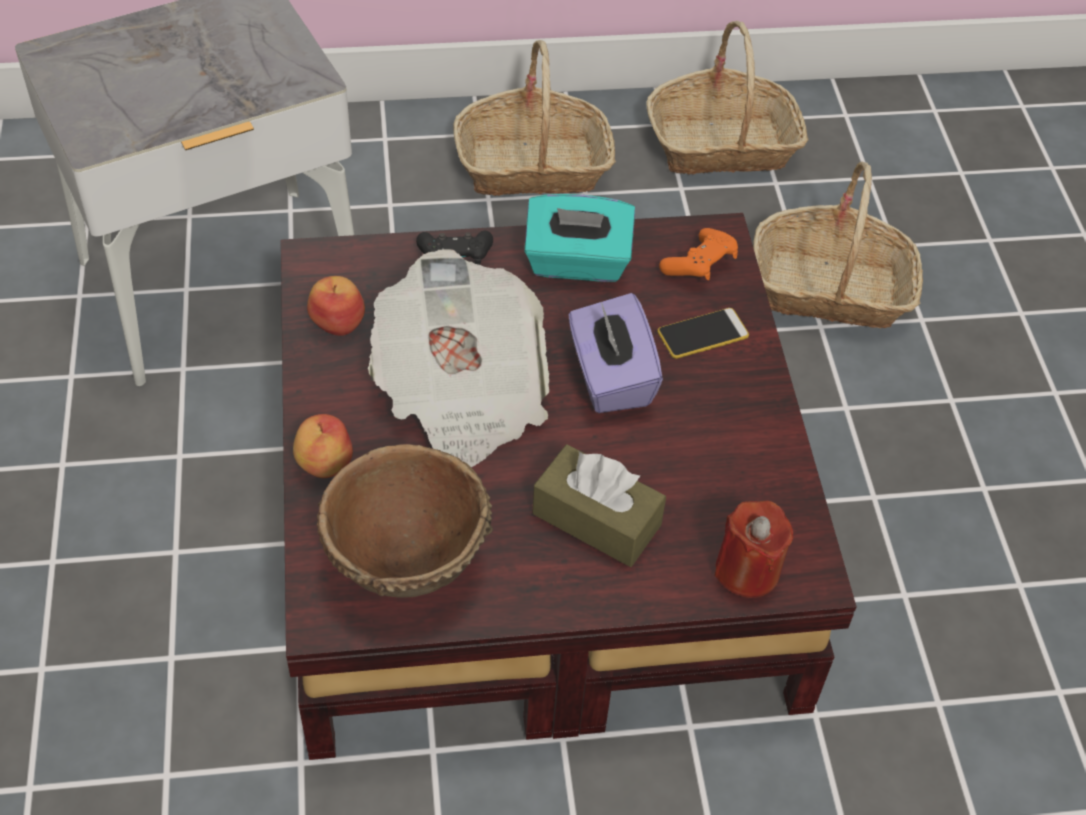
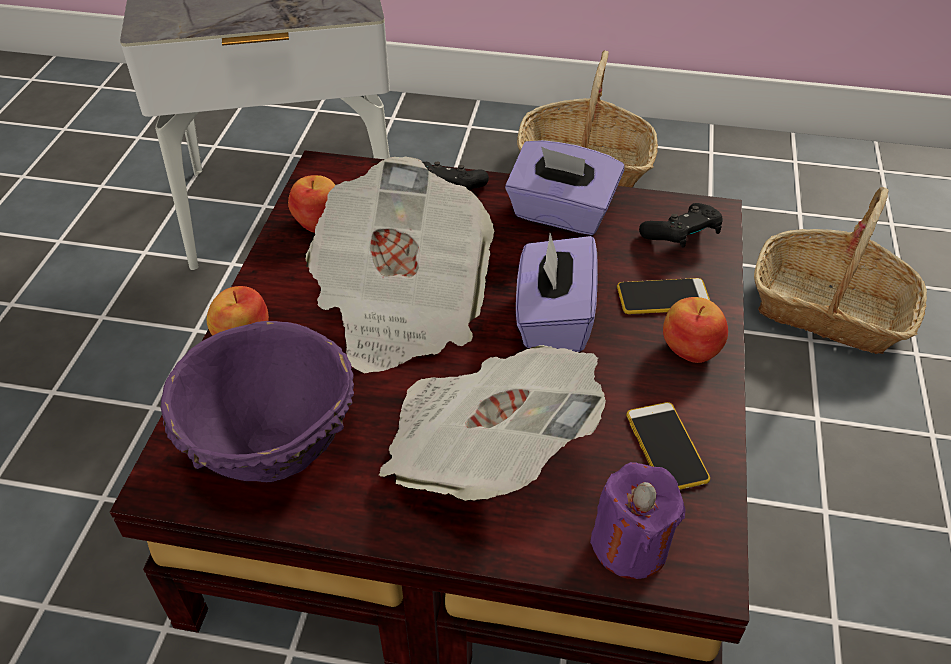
camera: 20 degrees right, 5 degrees down
brown bowl [317,444,493,598] -> purple bowl [160,321,354,482]
turquoise tissue box [524,194,635,282] -> purple tissue box [505,140,625,235]
brown tissue box [532,444,666,567] -> newspaper [379,345,606,501]
basket [646,21,809,175] -> none
orange game controller [659,228,738,280] -> black game controller [639,203,723,248]
red candle [715,501,793,598] -> purple candle [590,462,685,579]
none -> phone [626,402,710,490]
none -> apple [663,297,728,363]

